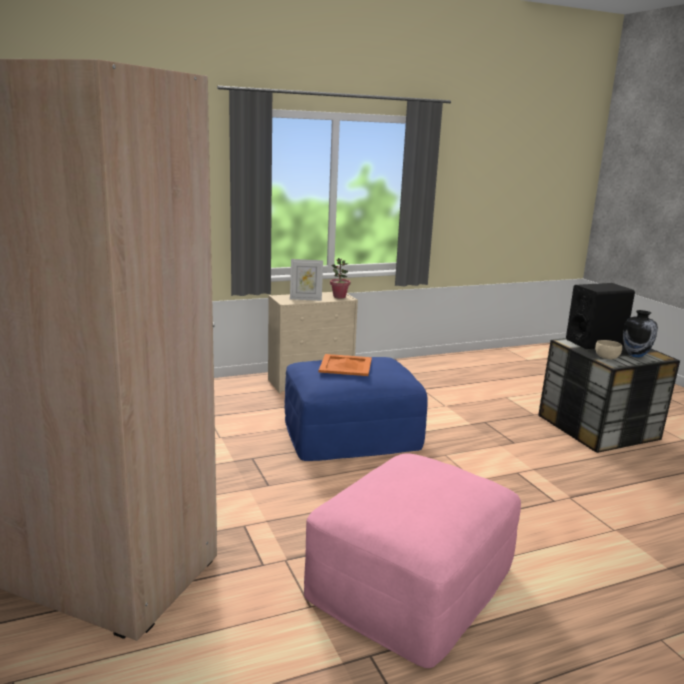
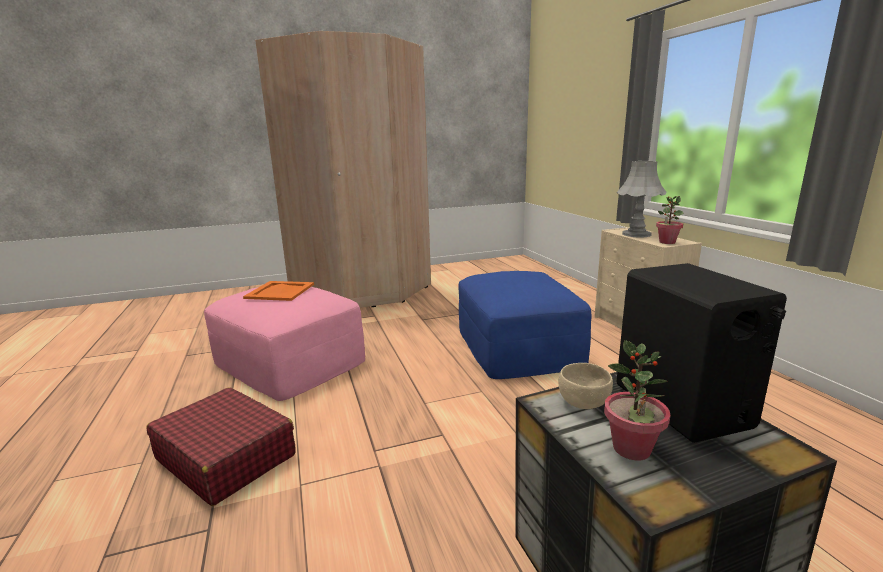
camera: 95 degrees right, 0 degrees up
picture frame [290,259,323,301] -> grey table lamp [617,161,667,237]
orange tray [319,354,372,376] -> orange tray moved to [243,281,314,301]
vase [623,310,658,358] -> potted plant [604,340,671,460]
none -> red suitcase [146,387,296,506]

